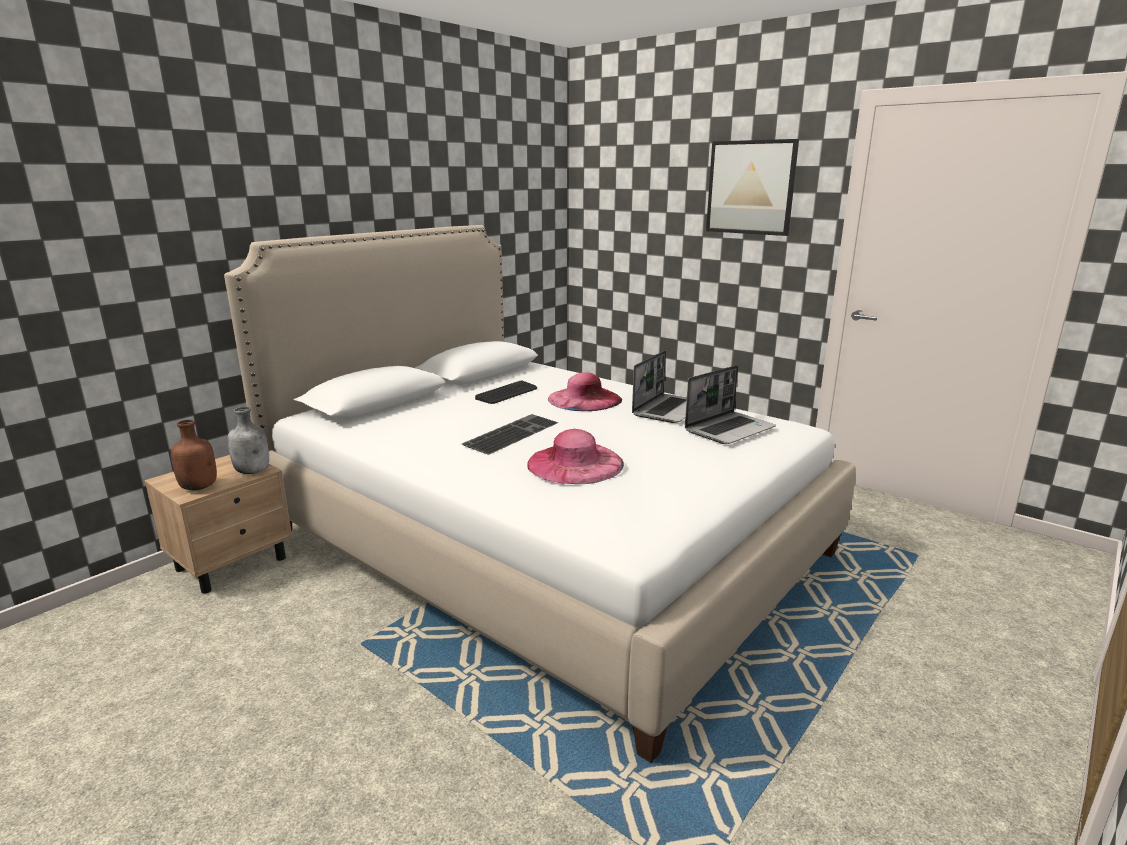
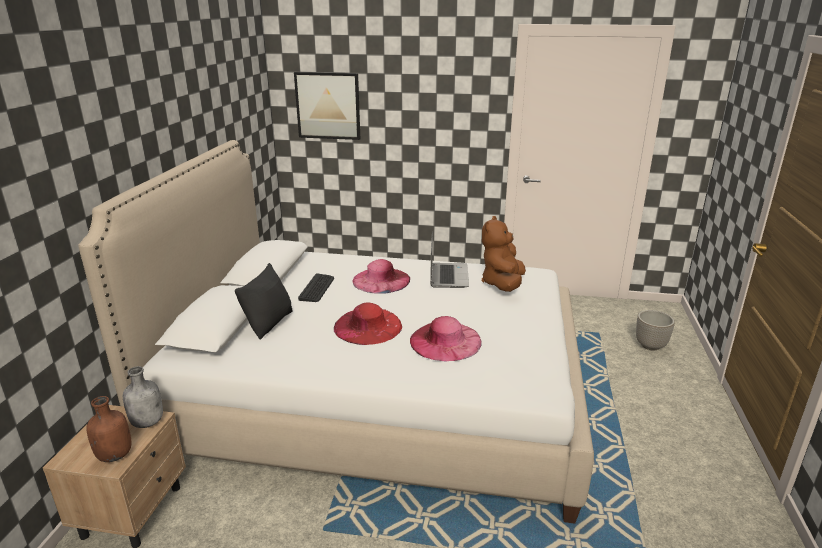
camera: 30 degrees left, 5 degrees up
keyboard [462,414,558,455] -> red hat [334,303,402,345]
laptop [685,365,776,444] -> brown plush toy [482,216,526,292]
picture [706,139,799,236] -> picture moved to [294,72,360,140]
none -> black pillow [235,263,293,340]
none -> planter [636,310,675,351]

